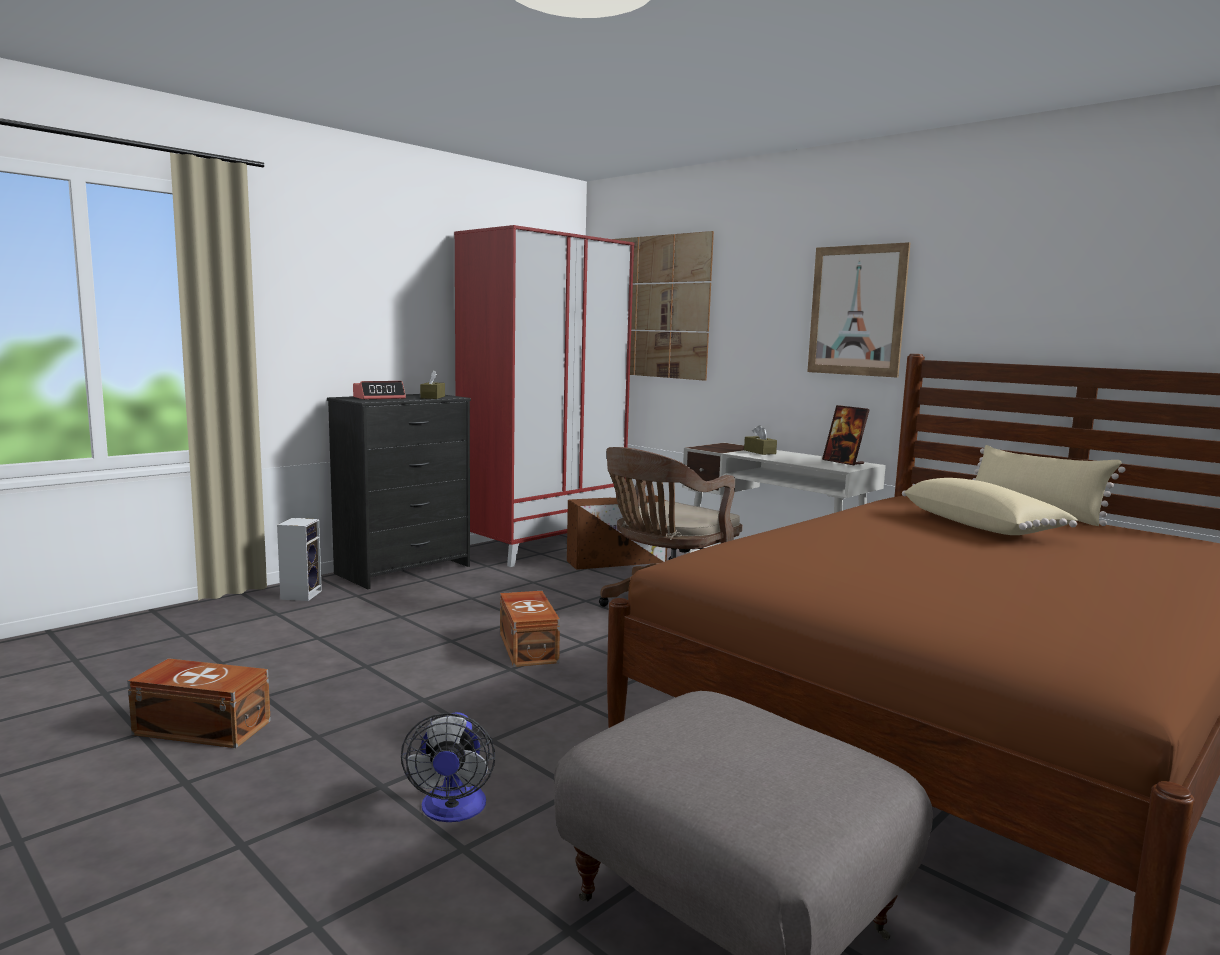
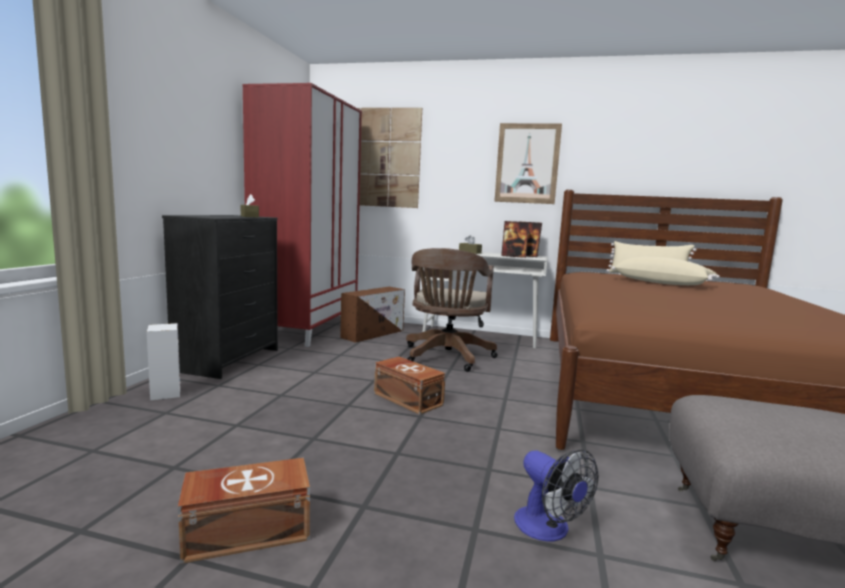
camera: 30 degrees left, 0 degrees up
alarm clock [353,381,406,400] -> none
none -> picture frame [501,221,529,258]

